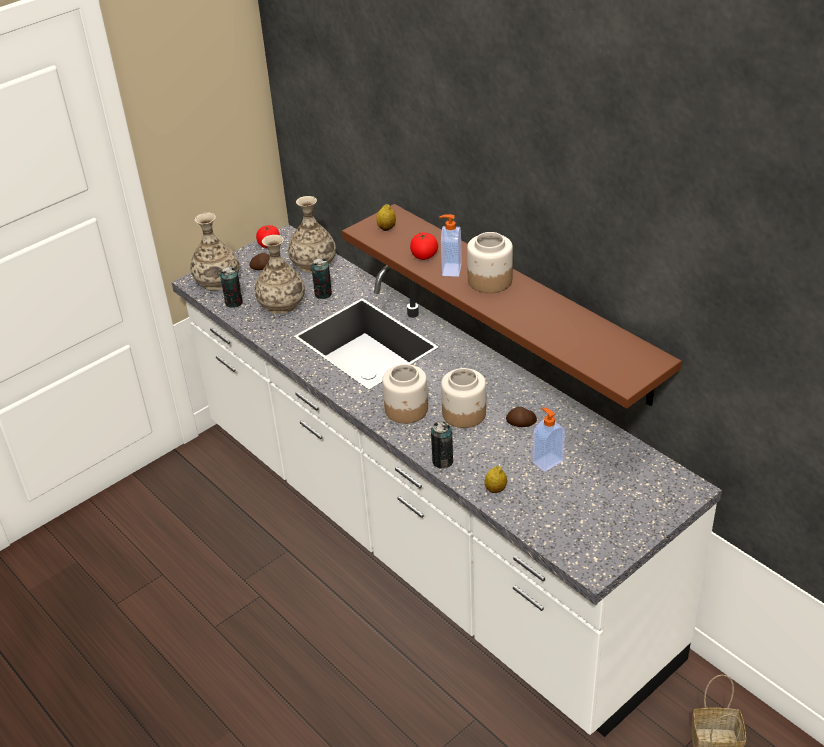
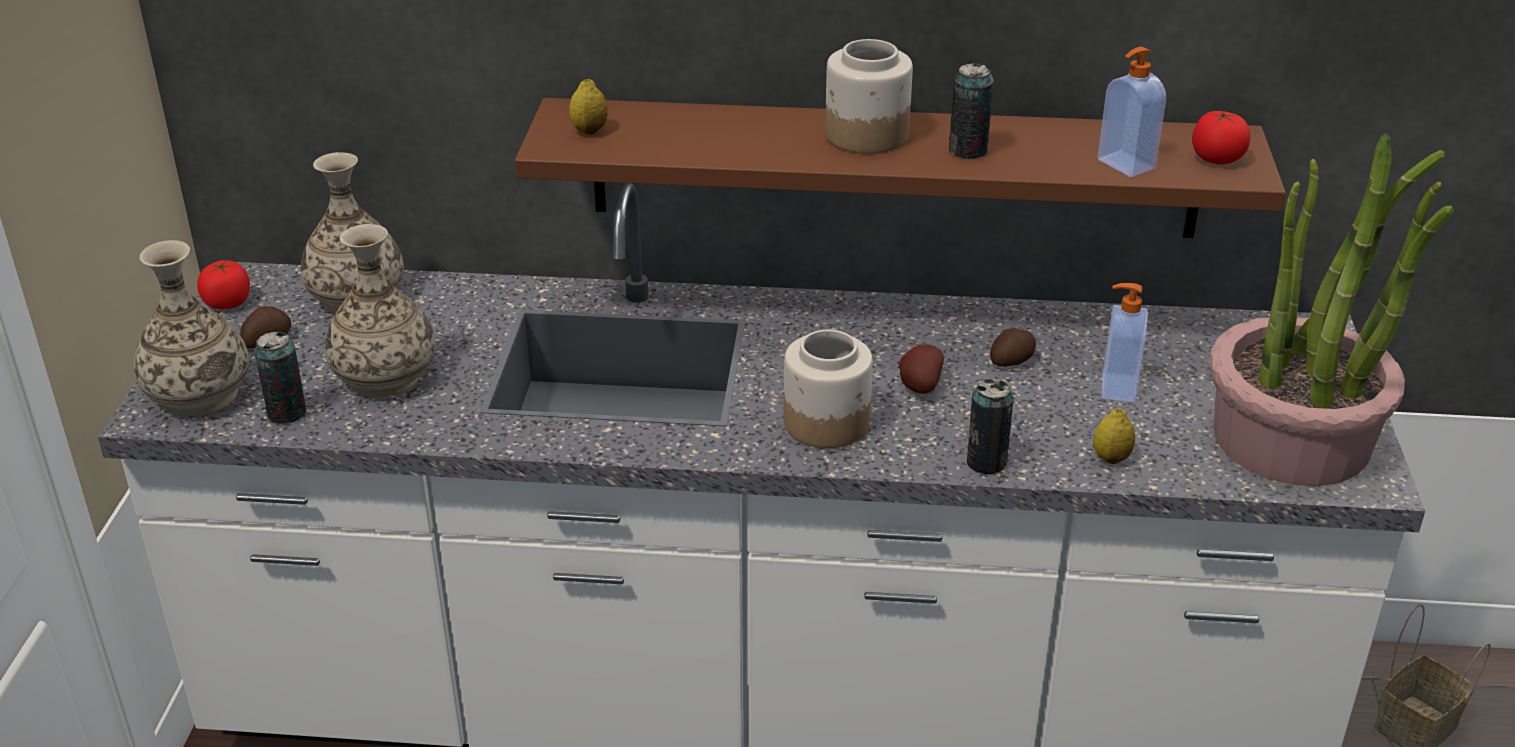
camera: 45 degrees left, 5 degrees down
can [311,258,332,299] -> can moved to [949,63,994,159]
tomato [410,232,438,260] -> tomato moved to [1192,109,1251,164]
soap dispenser [439,214,462,277] -> soap dispenser moved to [1098,47,1166,177]
jar [441,368,486,428] -> potato [899,344,944,394]
none -> potted plant [1209,133,1454,486]

